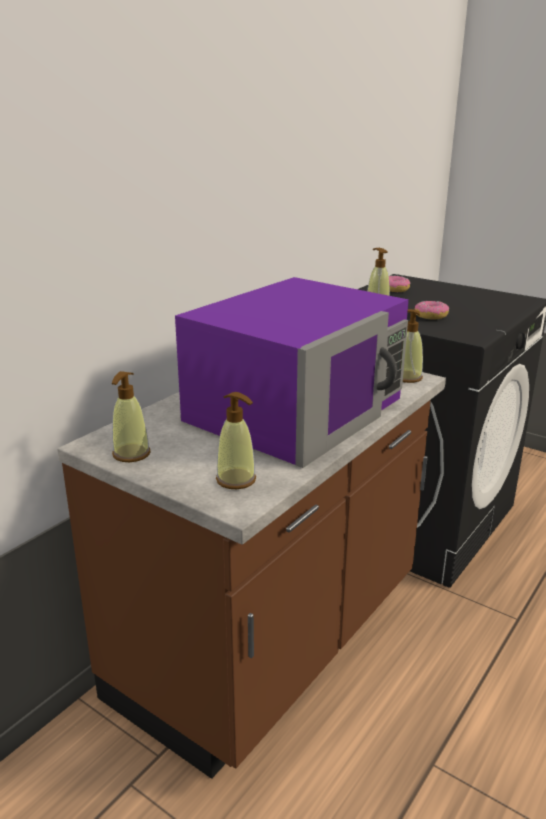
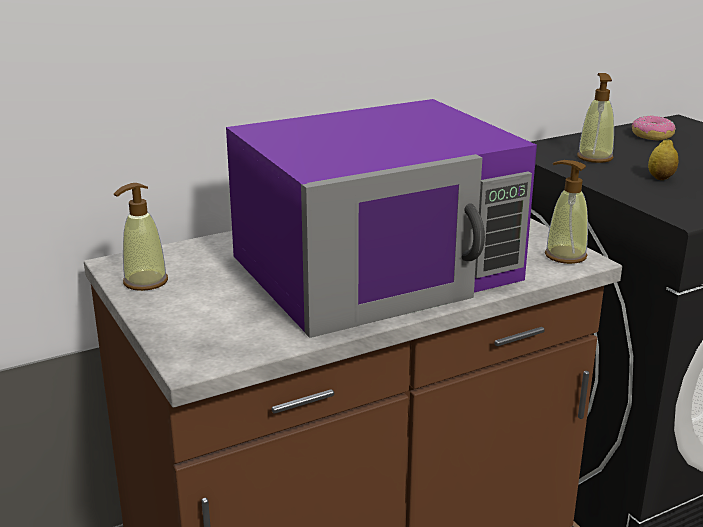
camera: 25 degrees right, 0 degrees up
soap dispenser [216,392,256,489] -> none
donut [415,301,449,319] -> lemon [648,139,679,180]

